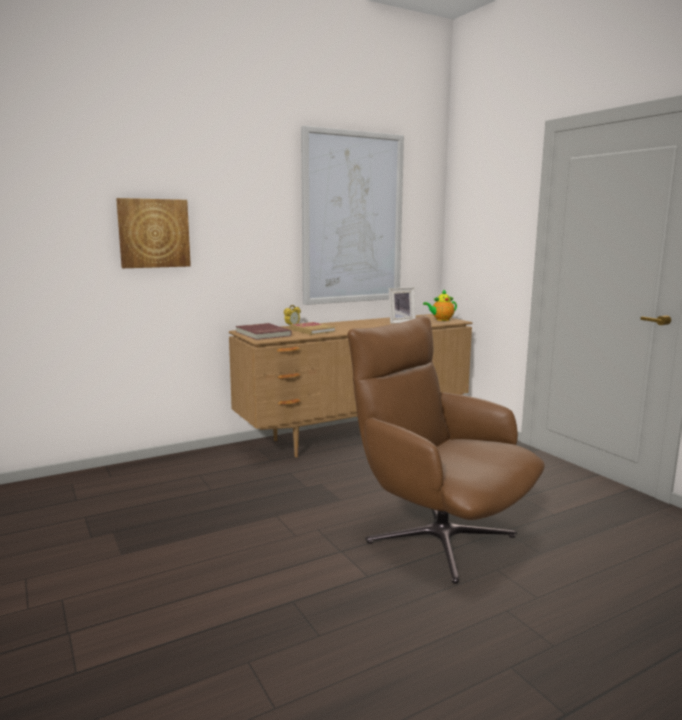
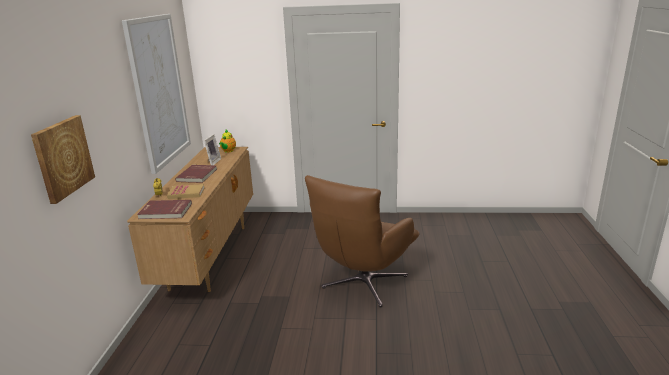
camera: 55 degrees left, 10 degrees up
brown armchair [347,316,545,584] -> brown armchair turned 45 degrees counterclockwise [305,175,420,307]
none -> red book [175,165,217,183]

